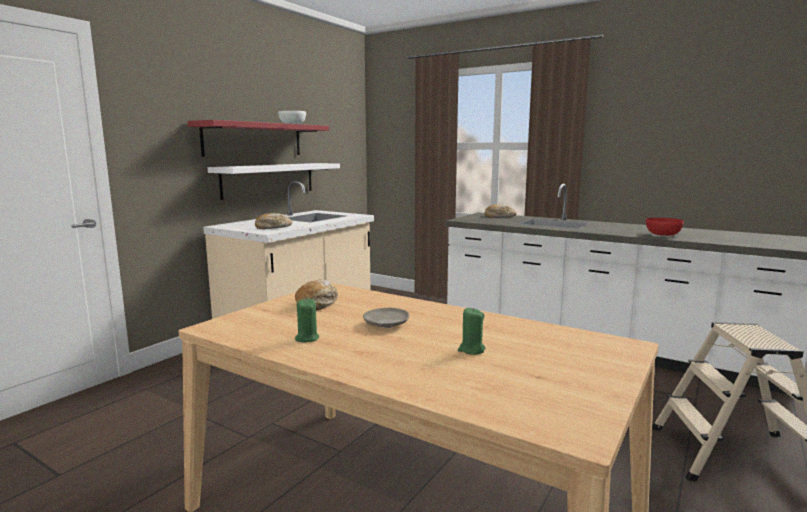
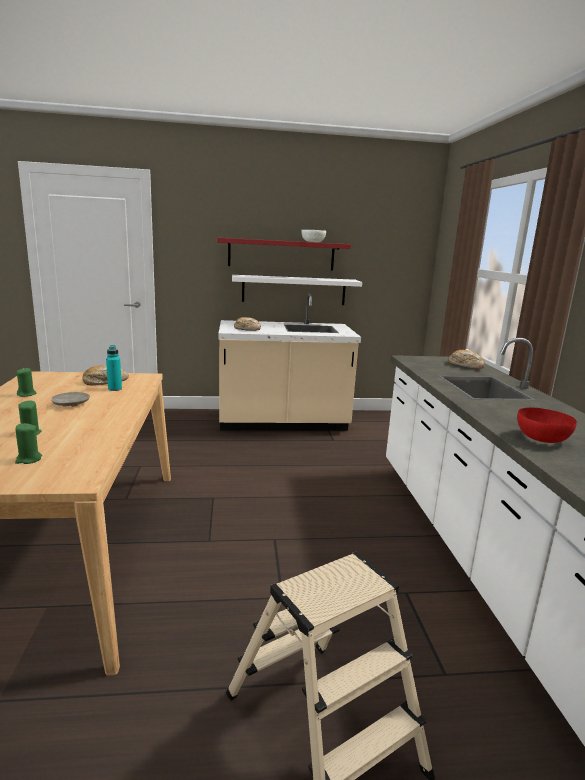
camera: 50 degrees right, 5 degrees up
none -> green candle [15,423,42,464]
none -> turquoise bottle [106,345,122,391]

